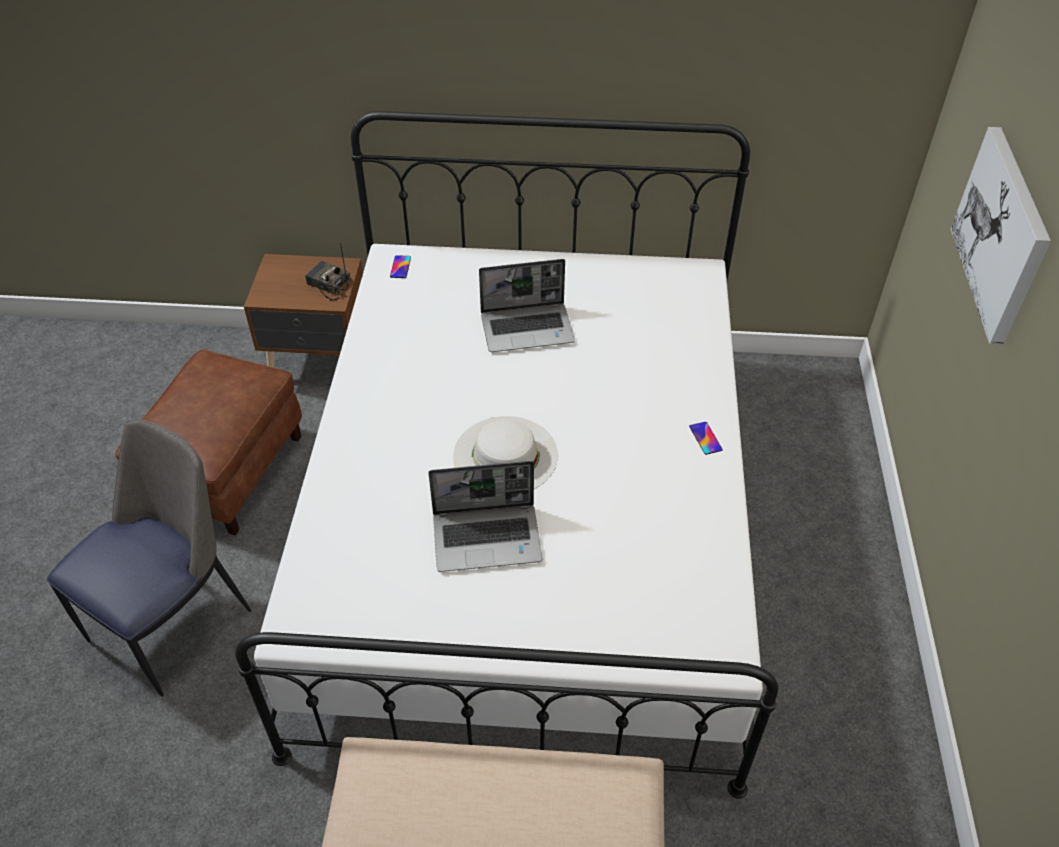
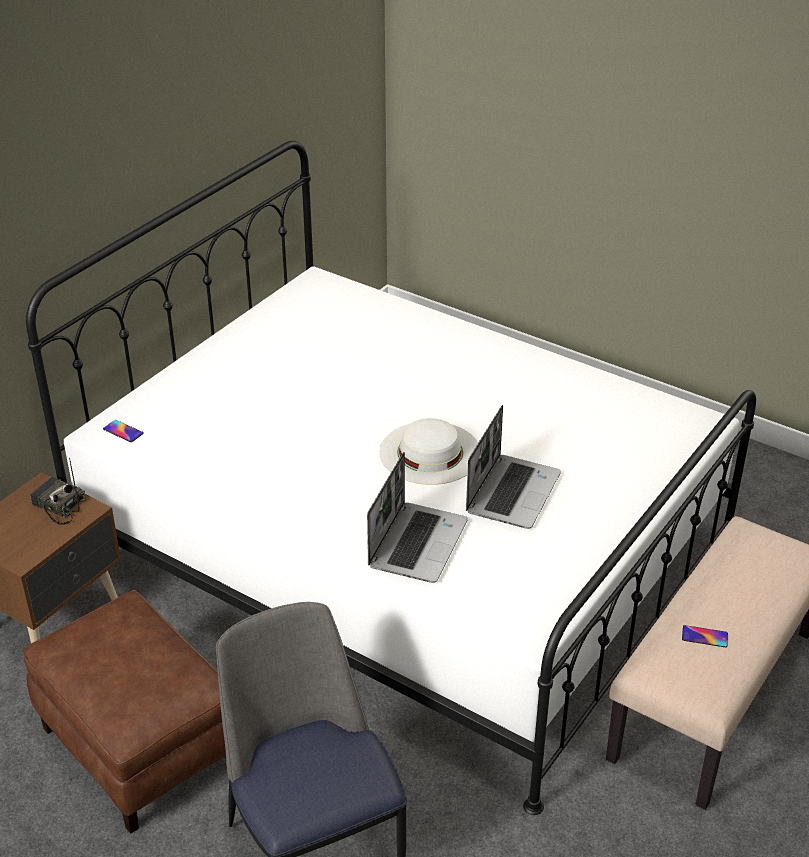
camera: 60 degrees left, 10 degrees down
radio [305,243,351,300] -> radio turned 60 degrees clockwise [30,457,86,525]
laptop [479,259,575,352] -> laptop moved to [367,452,468,583]
phone [689,422,723,455] -> phone moved to [682,625,728,647]
picture [951,127,1051,345] -> none

